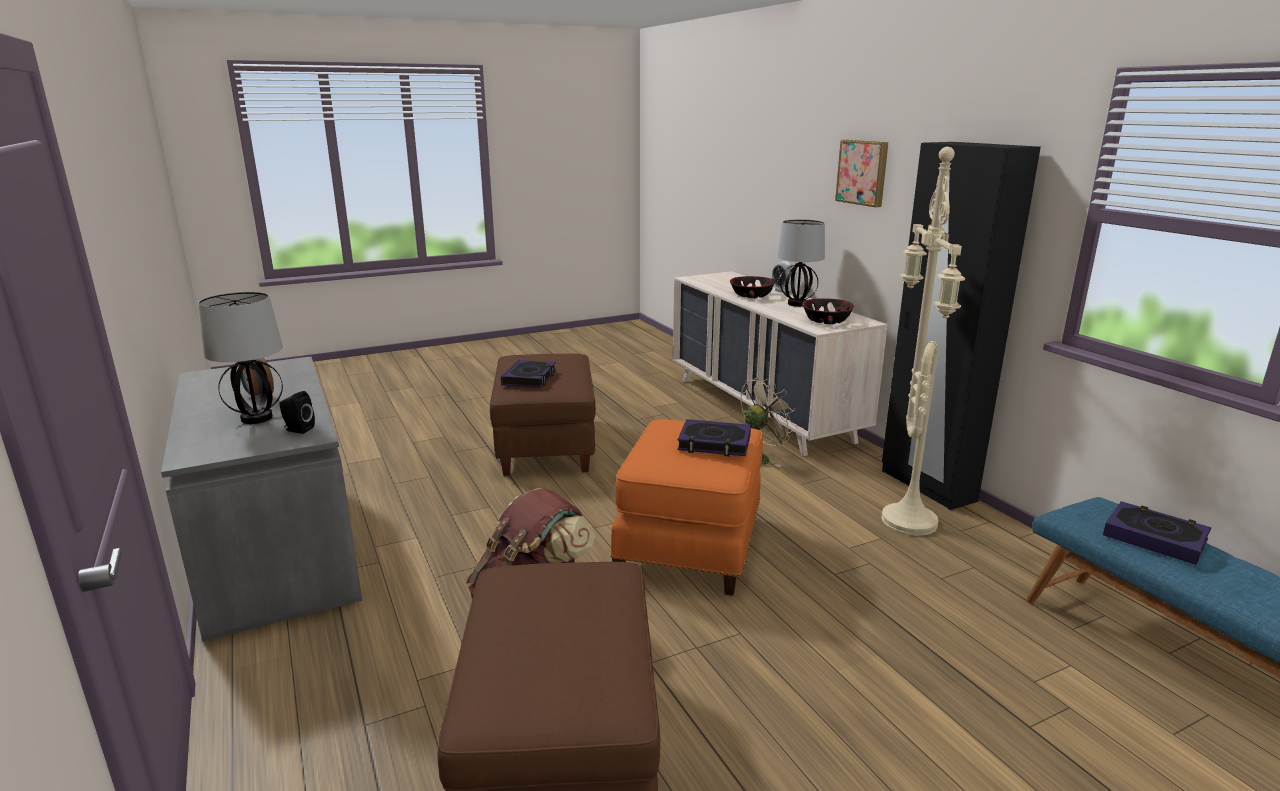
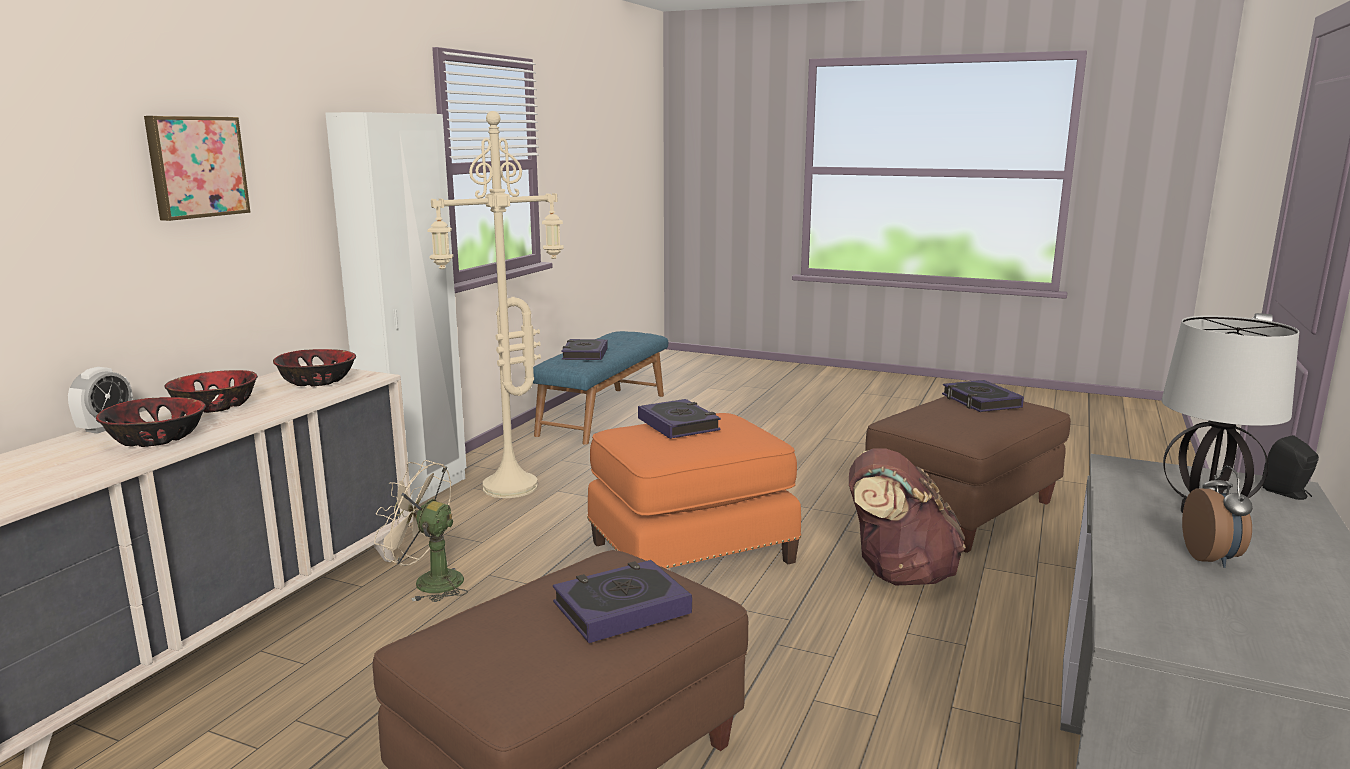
camera: 130 degrees left, 5 degrees down
black speaker [279,391,315,434] -> black speaker moved to [1262,435,1319,500]
table lamp [777,219,825,307] -> bowl [164,370,258,413]
black wardrobe [882,142,1041,510] -> white wardrobe [325,112,466,507]
none -> book [942,380,1024,412]

